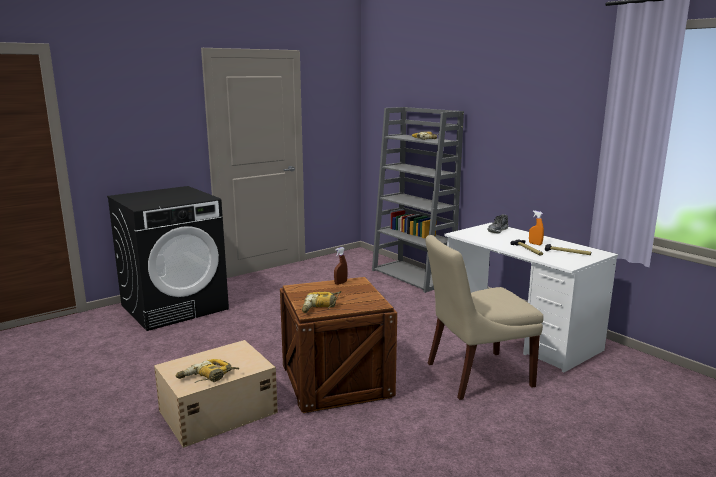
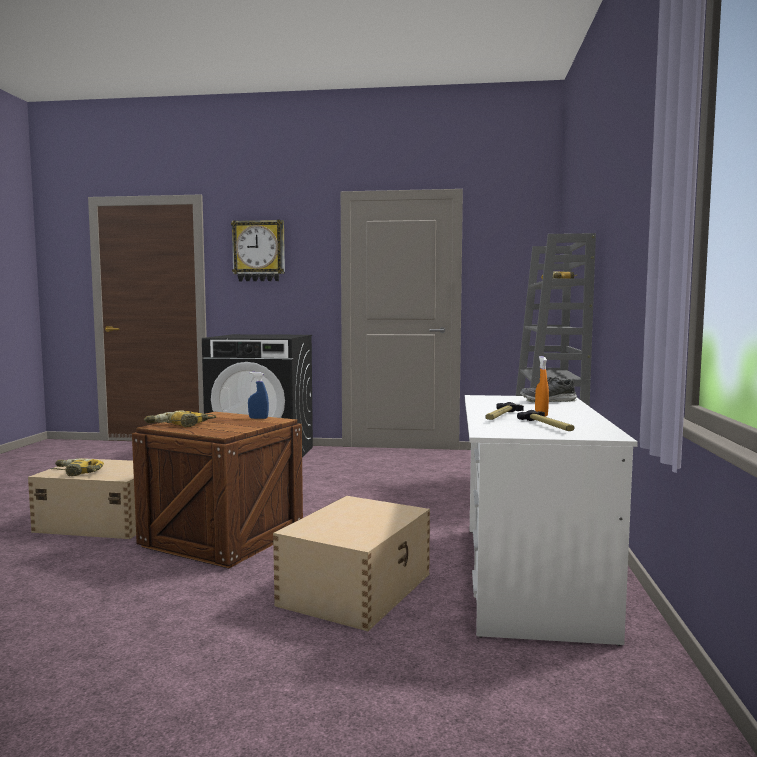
camera: 45 degrees right, 10 degrees down
brown spray bottle [334,247,348,285] -> blue spray bottle [248,372,269,419]
beige chair [425,235,544,400] -> beige storage box [273,496,430,631]
none -> wall clock [231,220,285,281]

